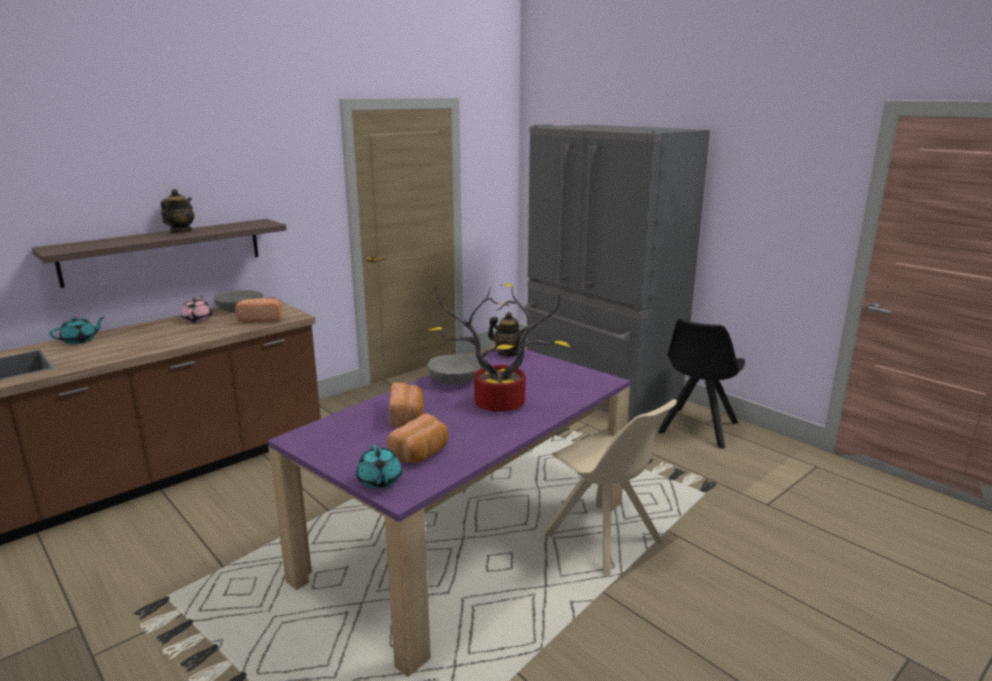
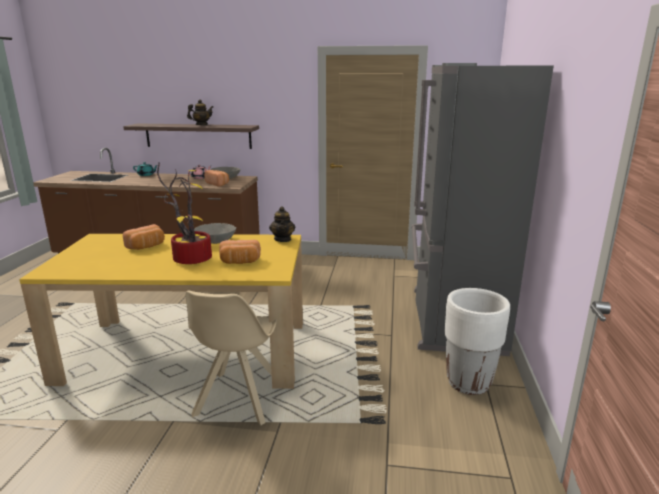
camera: 50 degrees right, 0 degrees up
purple dining table [268,347,631,677] -> yellow dining table [19,234,303,389]
turquoise teapot [356,445,402,489] -> none
bread [387,413,448,463] -> bread moved to [219,240,261,264]
black chair [658,318,745,449] -> white planter [445,288,510,395]

